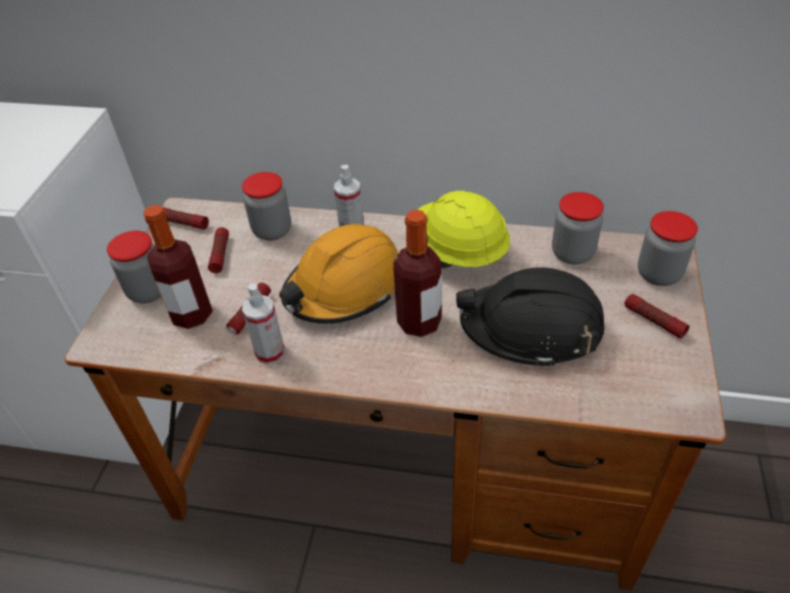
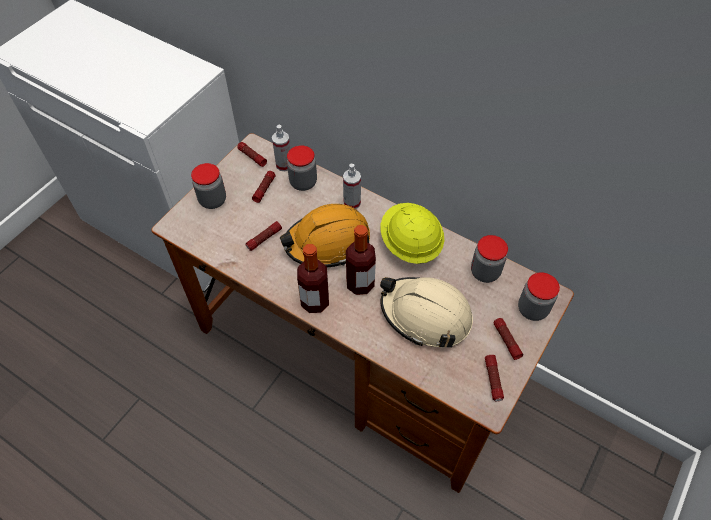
camera: 20 degrees right, 10 degrees up
bottle [143,205,213,329] -> bottle moved to [297,244,329,313]
spray bottle [242,283,285,365] -> spray bottle moved to [272,125,290,171]
black hard hat [456,267,605,369] -> beige hard hat [380,277,473,348]
none -> flashlight [485,355,504,402]

